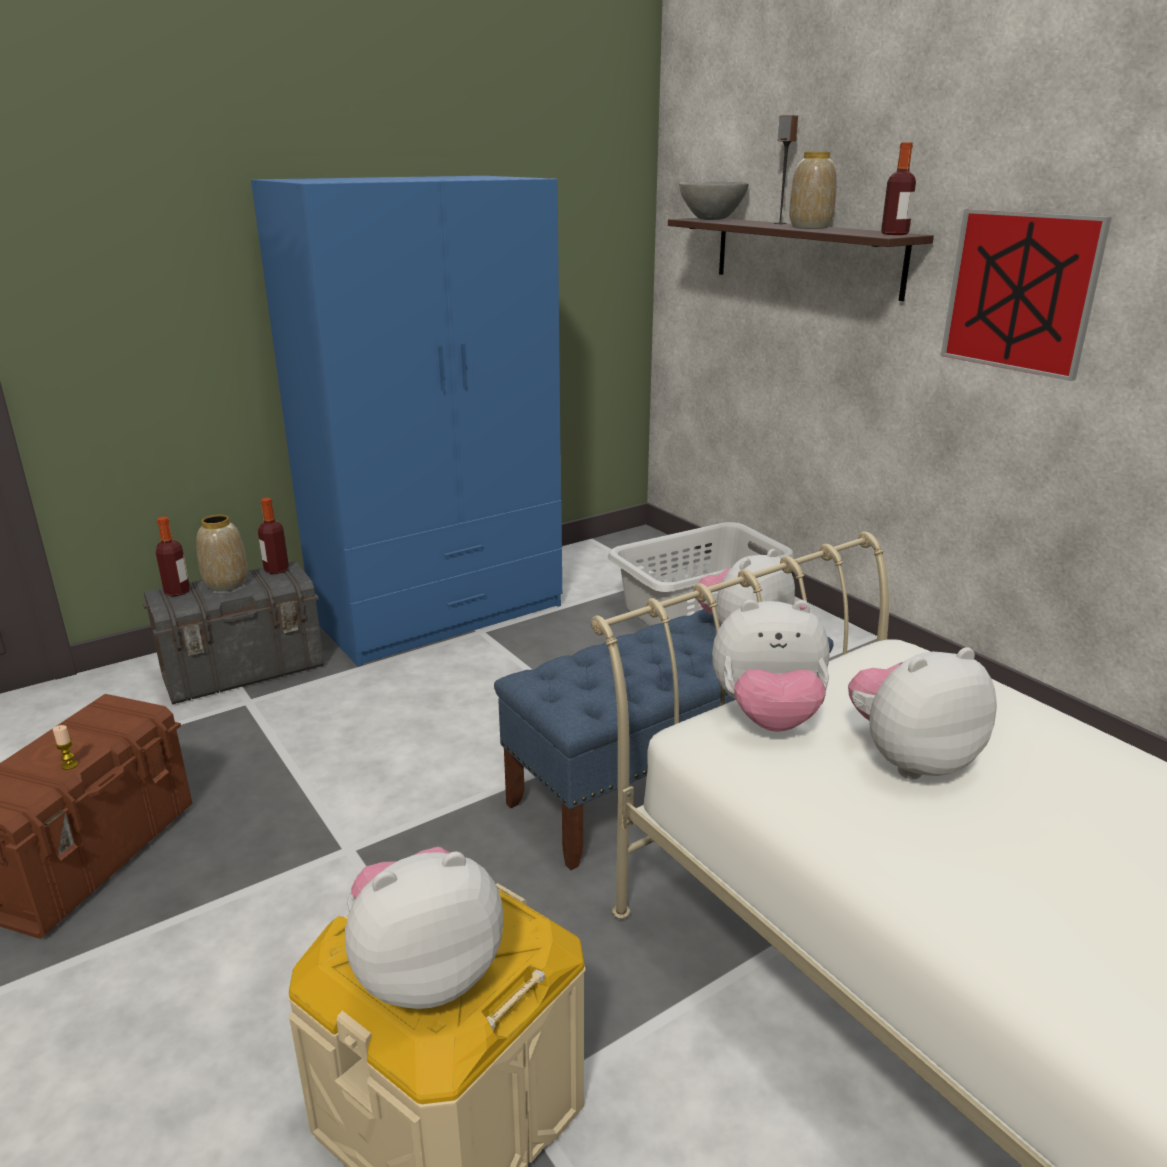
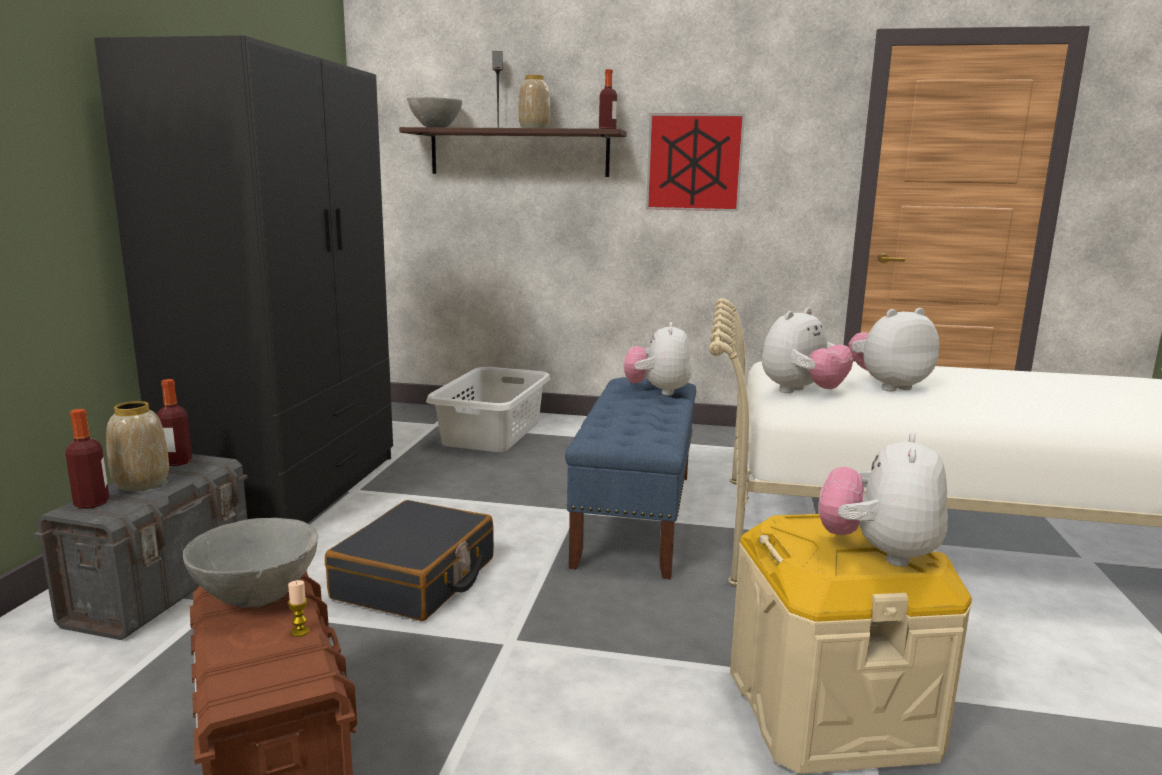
camera: 45 degrees left, 10 degrees down
blue wardrobe [251,176,562,667] -> black wardrobe [94,35,393,523]
plush toy [848,647,997,779] -> plush toy turned 45 degrees clockwise [849,308,940,391]
none -> grey bowl [183,518,318,608]
none -> black suitcase [325,500,494,621]

